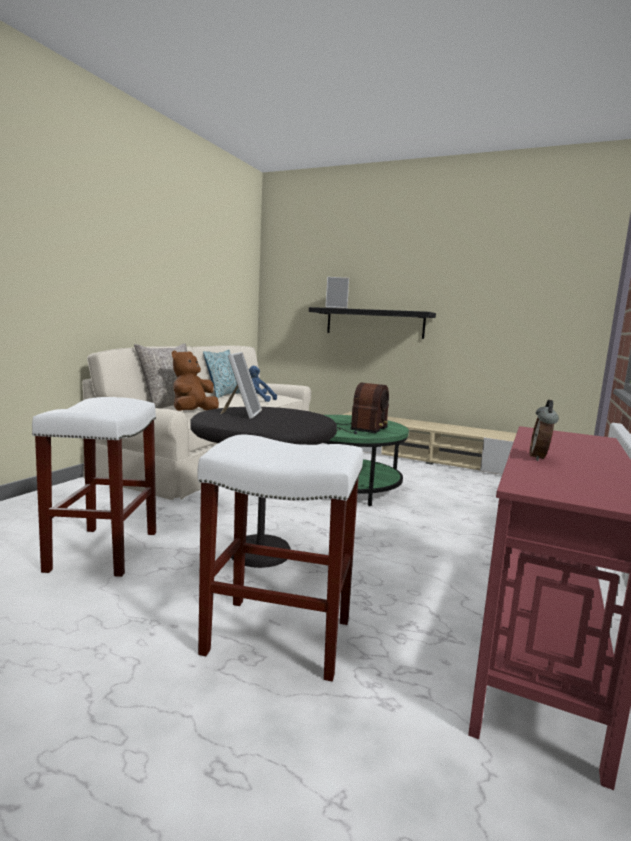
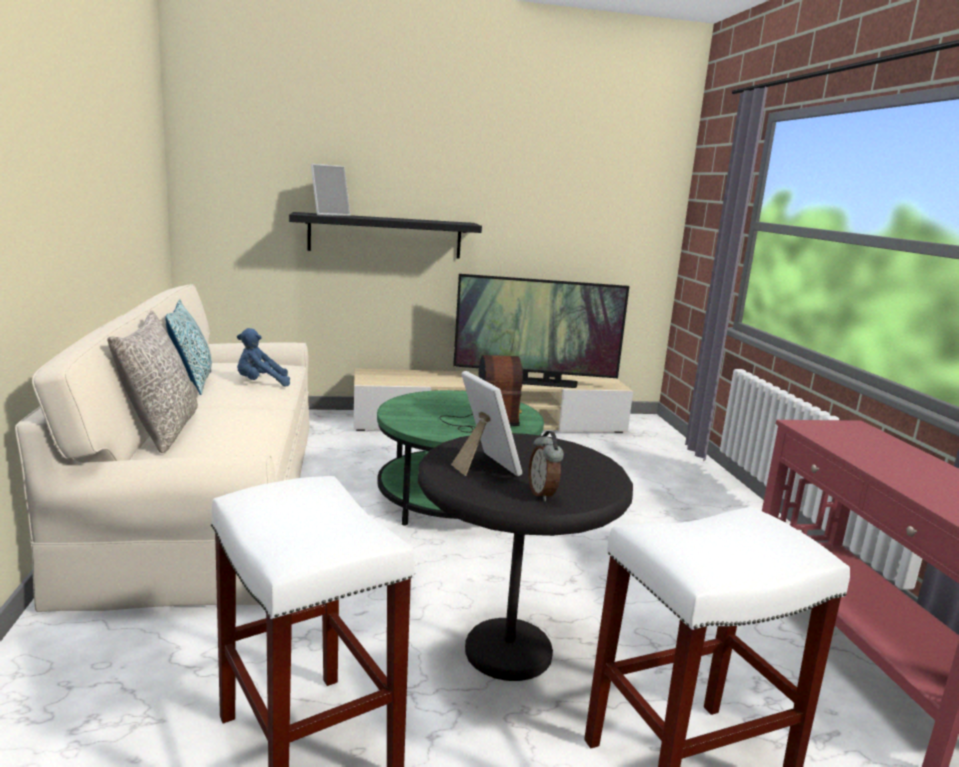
camera: 35 degrees left, 5 degrees up
brown plush toy [172,350,219,411] -> none
alarm clock [529,400,559,461] -> alarm clock moved to [528,431,564,501]
none -> television [453,274,629,388]

